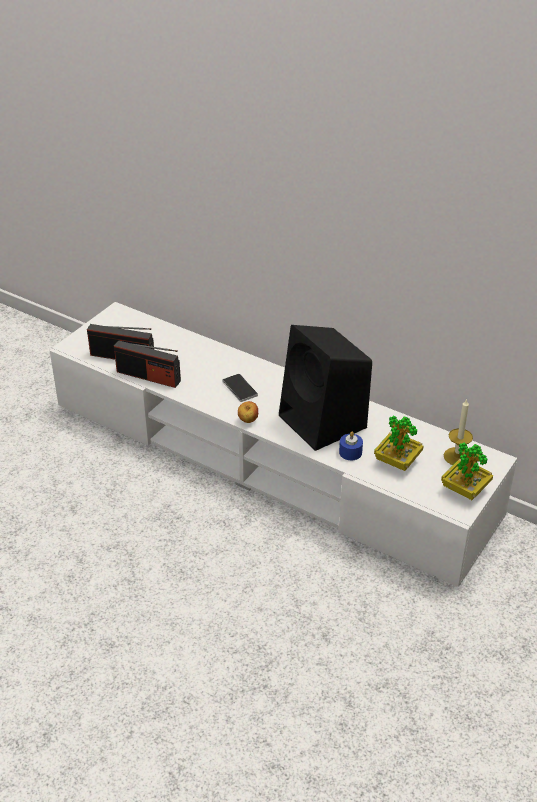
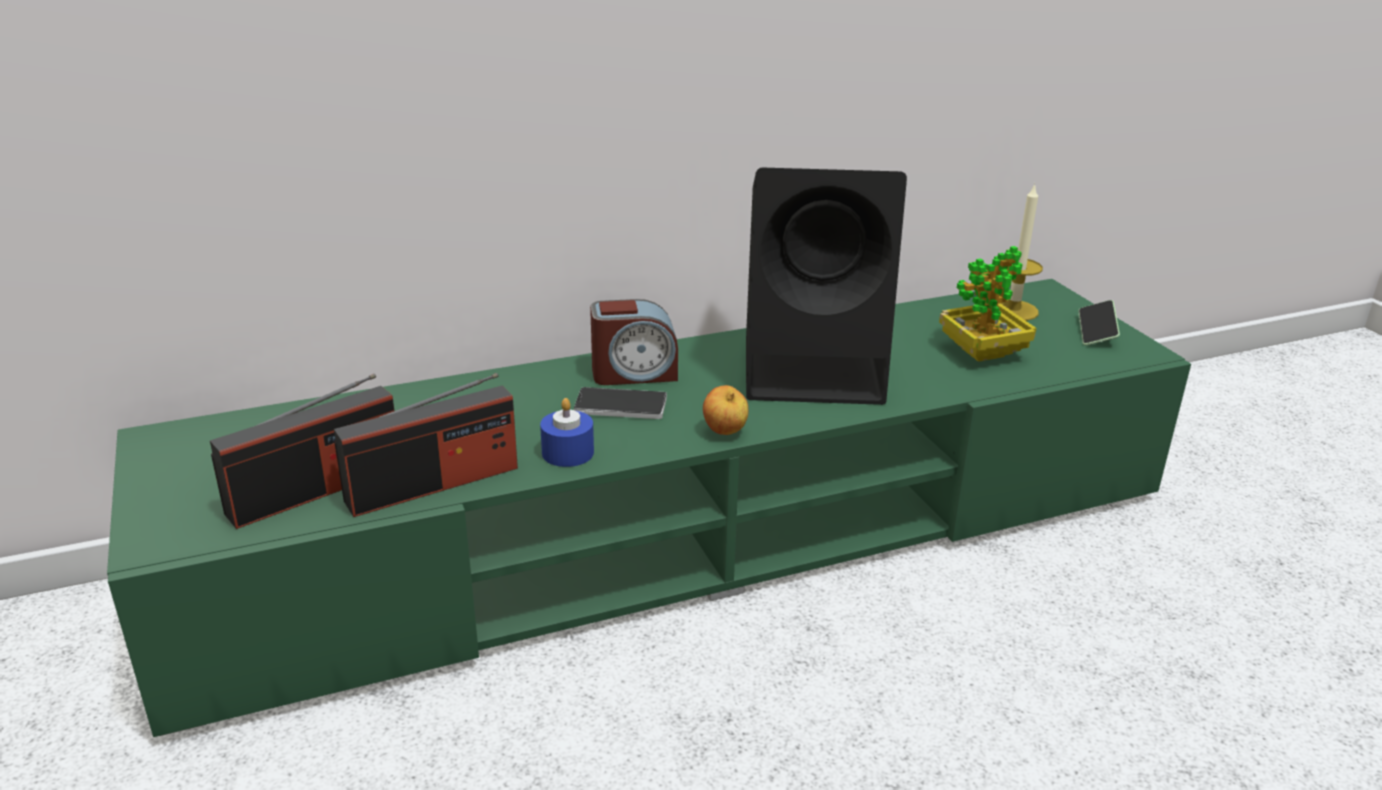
camera: 55 degrees left, 10 degrees down
white tv stand [50,302,517,587] -> green tv stand [107,279,1191,737]
blue candle [339,431,363,460] -> blue candle moved to [540,398,594,467]
potted plant [441,442,493,500] -> phone [1078,300,1120,345]
none -> alarm clock [590,299,678,385]

